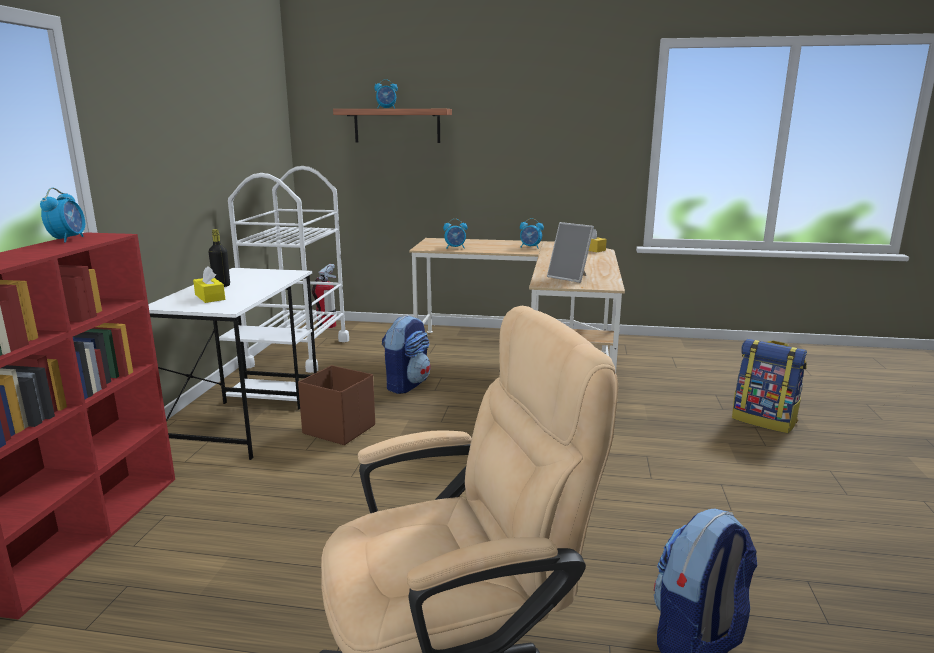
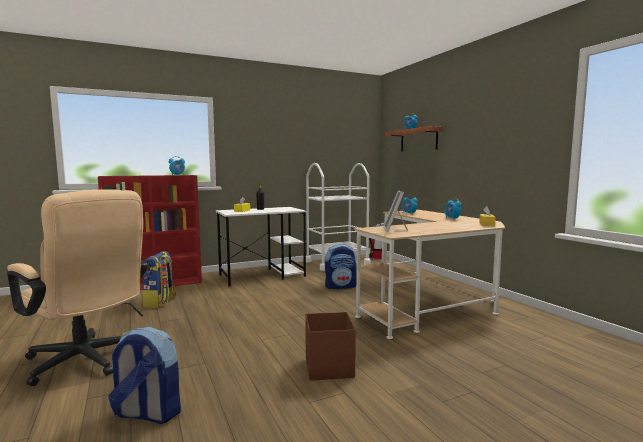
camera: 55 degrees right, 10 degrees down
brown storage box [298,365,375,445] -> brown storage box moved to [305,312,356,381]
backpack [732,339,807,433] -> backpack moved to [142,251,176,308]

